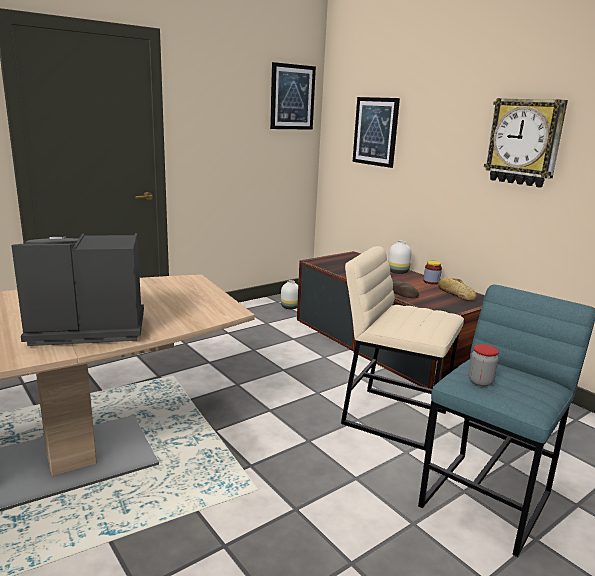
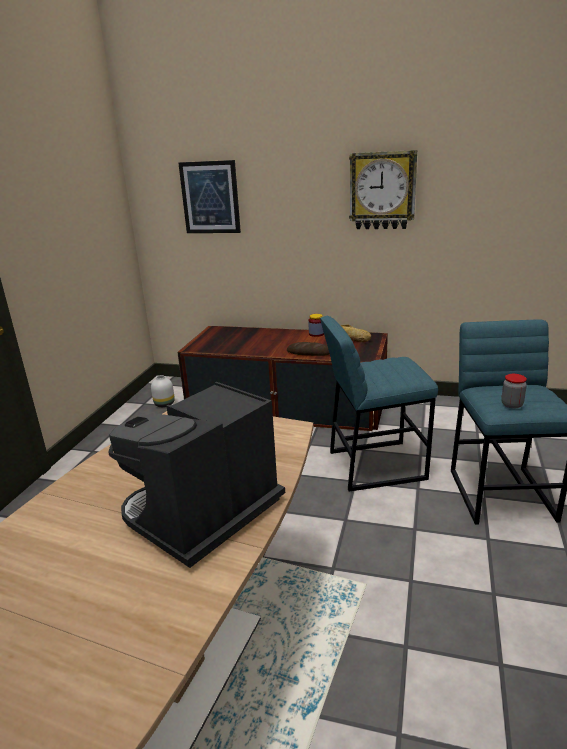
camera: 35 degrees left, 5 degrees up
picture [270,62,316,130] -> none
beige stool [341,246,464,451] -> blue stool [320,316,438,492]
white vase [388,241,412,274] -> none

